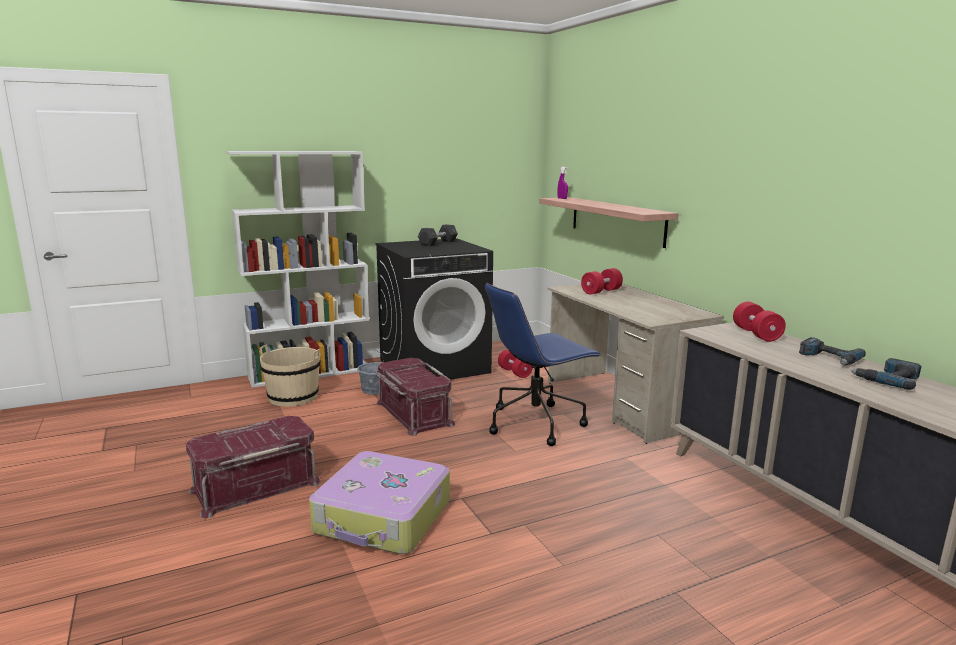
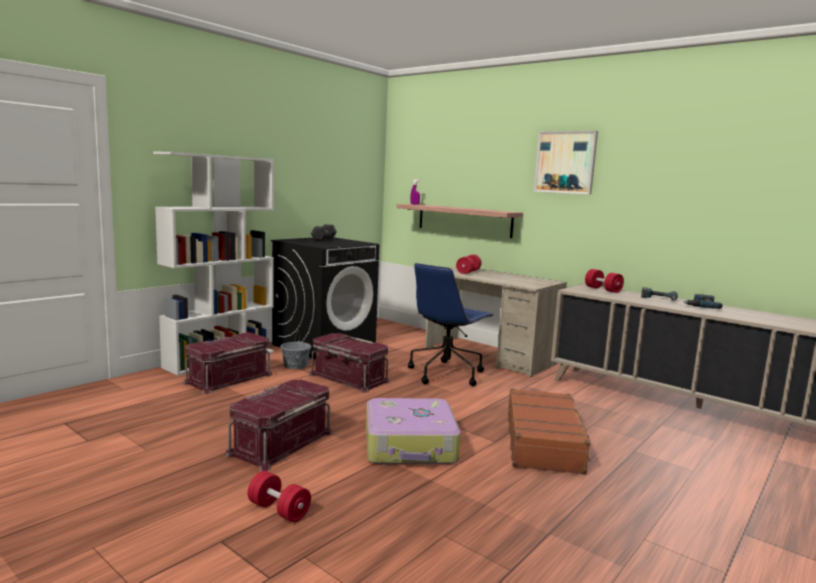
camera: 25 degrees left, 5 degrees down
beige bucket [260,344,321,406] -> red storage box [183,333,272,394]
red dumbbell [498,350,533,378] -> red dumbbell moved to [248,471,311,522]
none -> brown suitcase [508,388,591,475]
none -> picture [534,131,598,195]

